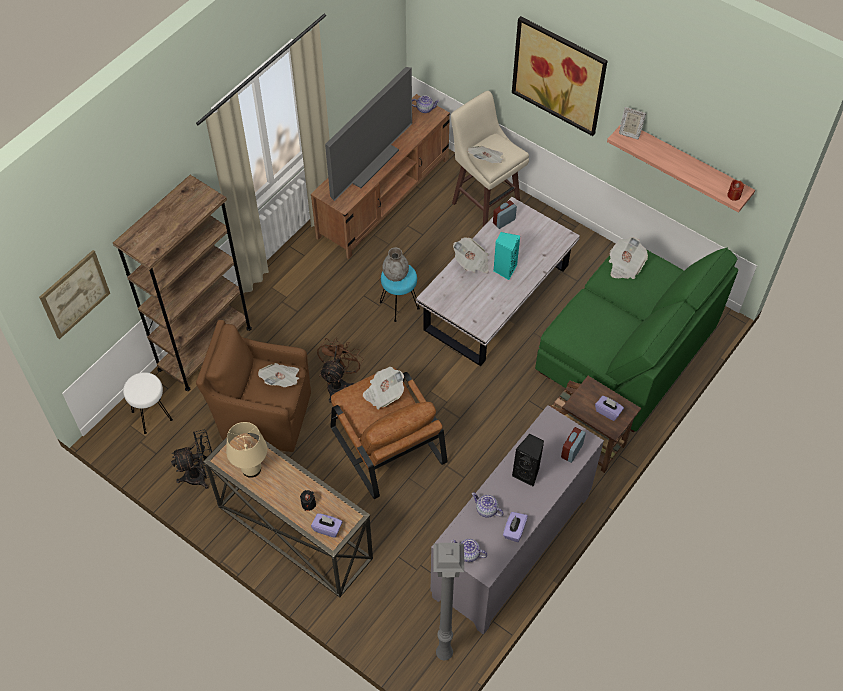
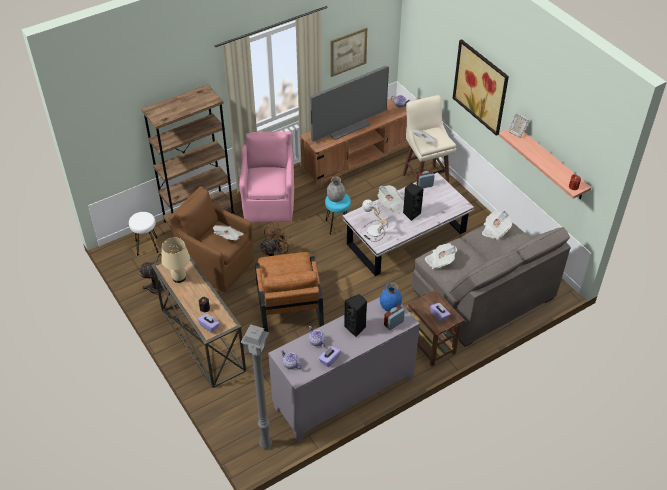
camera: 20 degrees right, 10 degrees down
picture [39,250,110,339] -> picture moved to [330,27,367,77]
newspaper [363,367,404,410] -> newspaper moved to [425,243,457,269]
turquoise speaker [493,232,520,280] -> black speaker [403,183,424,221]
green sofa [535,248,738,432] -> grey sofa [412,222,571,347]
none -> pink armchair [239,131,294,222]
none -> table lamp [360,199,388,242]
none -> blue vase [380,282,402,311]

